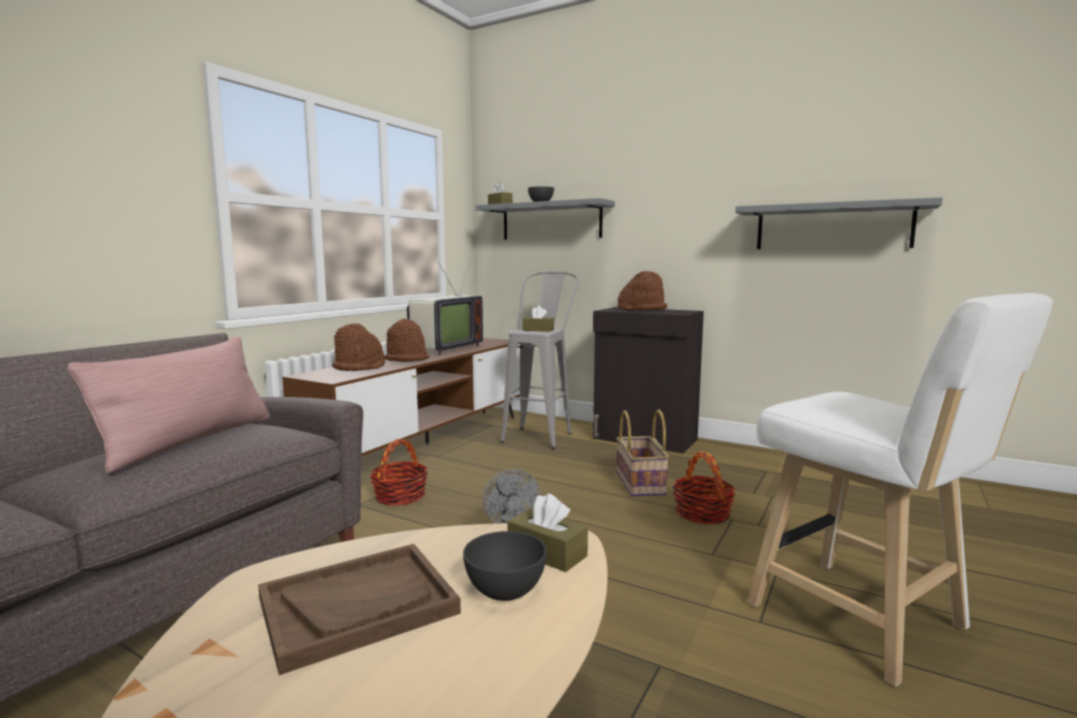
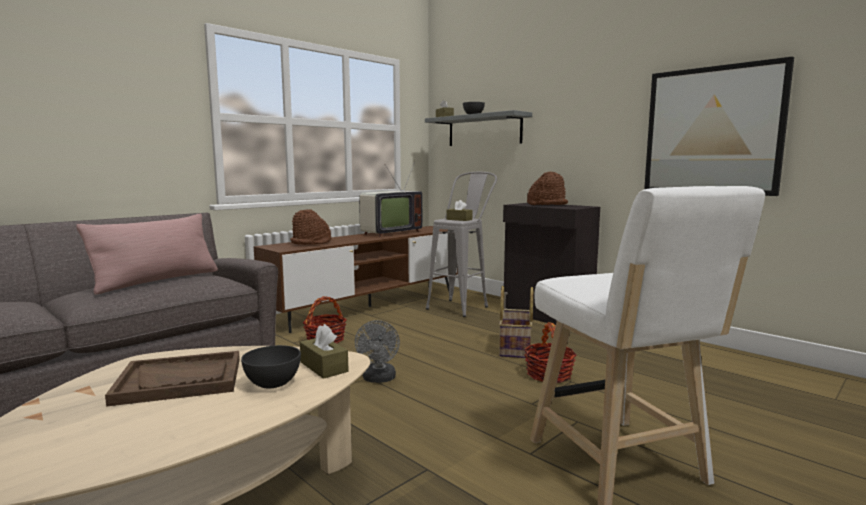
camera: 15 degrees right, 0 degrees up
brown hat [384,318,430,362] -> none
grey shelf [735,197,943,249] -> picture [644,56,794,196]

